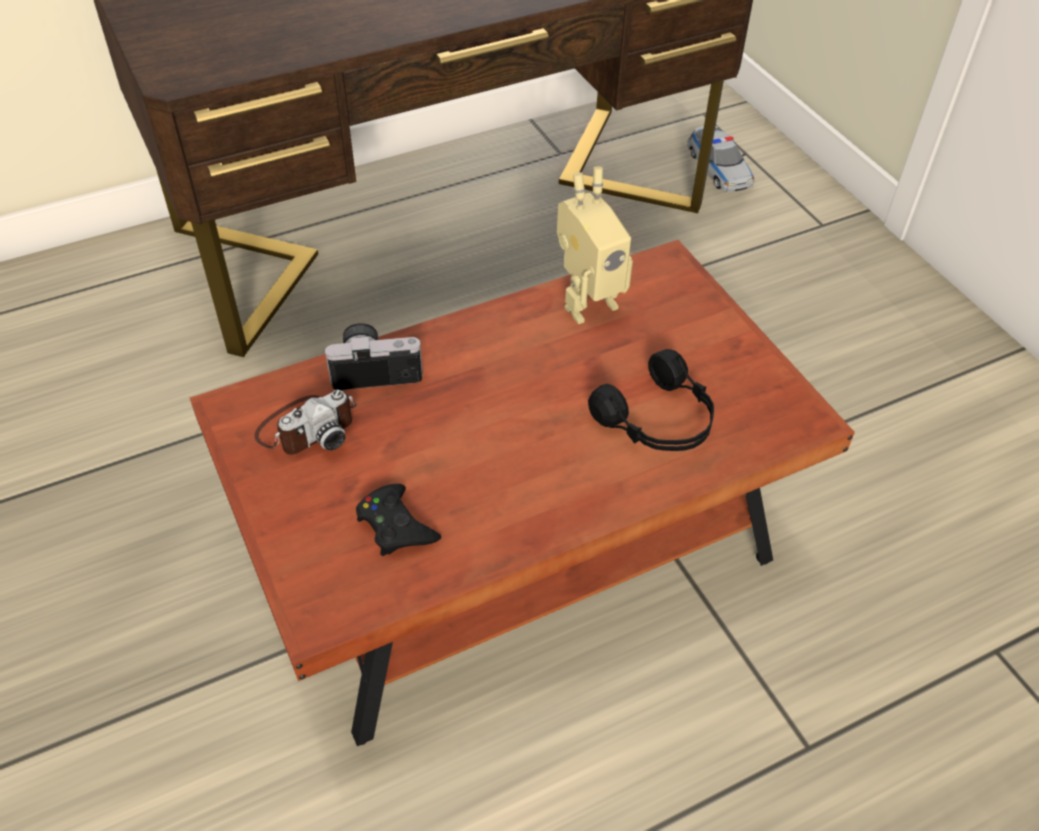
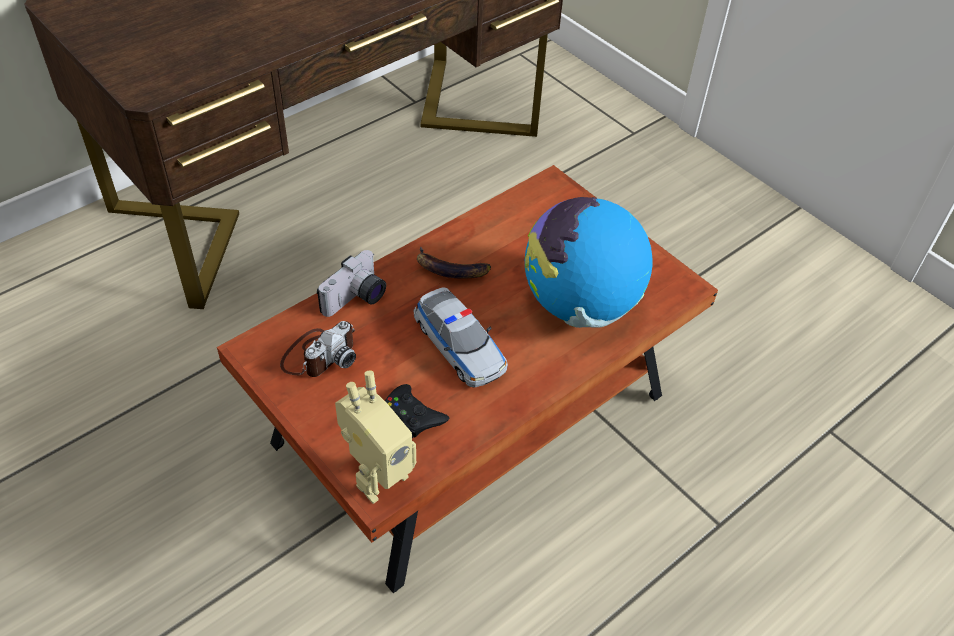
camera: 15 degrees left, 0 degrees up
camera [323,323,423,390] -> camera turned 150 degrees clockwise [317,250,386,317]
toy robot [557,166,633,324] -> toy robot moved to [335,370,416,504]
black headphones [588,349,714,451] -> globe [525,197,653,328]
toy car [687,126,754,192] -> toy car moved to [413,287,508,388]
none -> banana [417,246,491,279]

